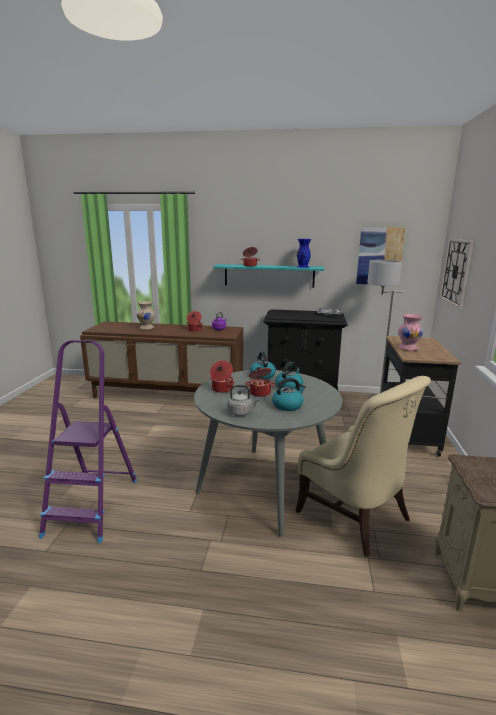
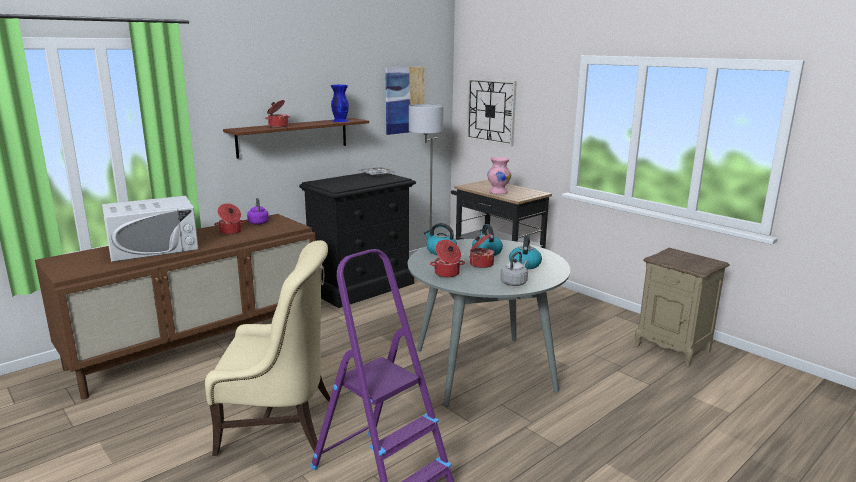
camera: 50 degrees left, 0 degrees up
beige vase [137,301,156,330] -> white microwave [102,196,199,262]
turquoise shelf [213,264,324,288] -> brown shelf [223,118,369,159]
beige chair [296,376,431,557] -> beige chair moved to [205,240,330,456]

